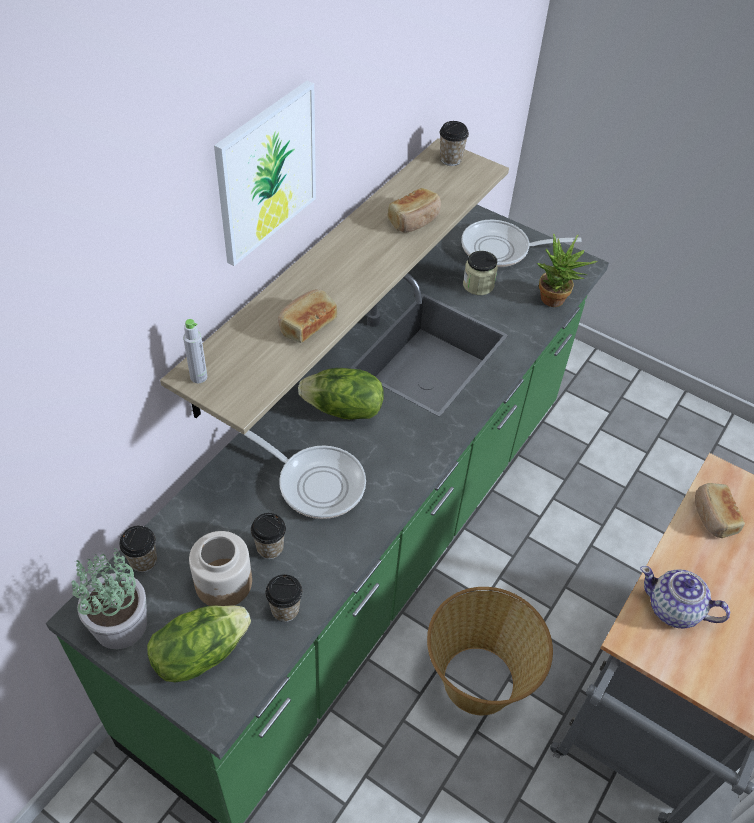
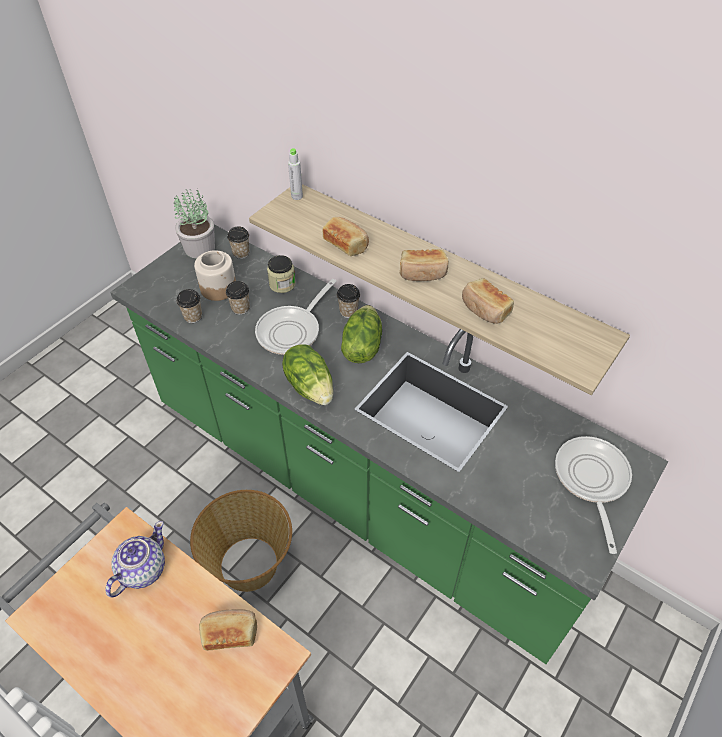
camera: 95 degrees right, 0 degrees up
lettuce [147,605,251,682] -> lettuce moved to [282,344,333,405]
picture [214,81,316,266] -> none
cup [440,121,469,166] -> cup moved to [337,284,360,318]
jar [463,251,498,295] -> jar moved to [267,255,296,293]
potted plant [537,233,597,307] -> none
none -> bread [400,249,449,281]

